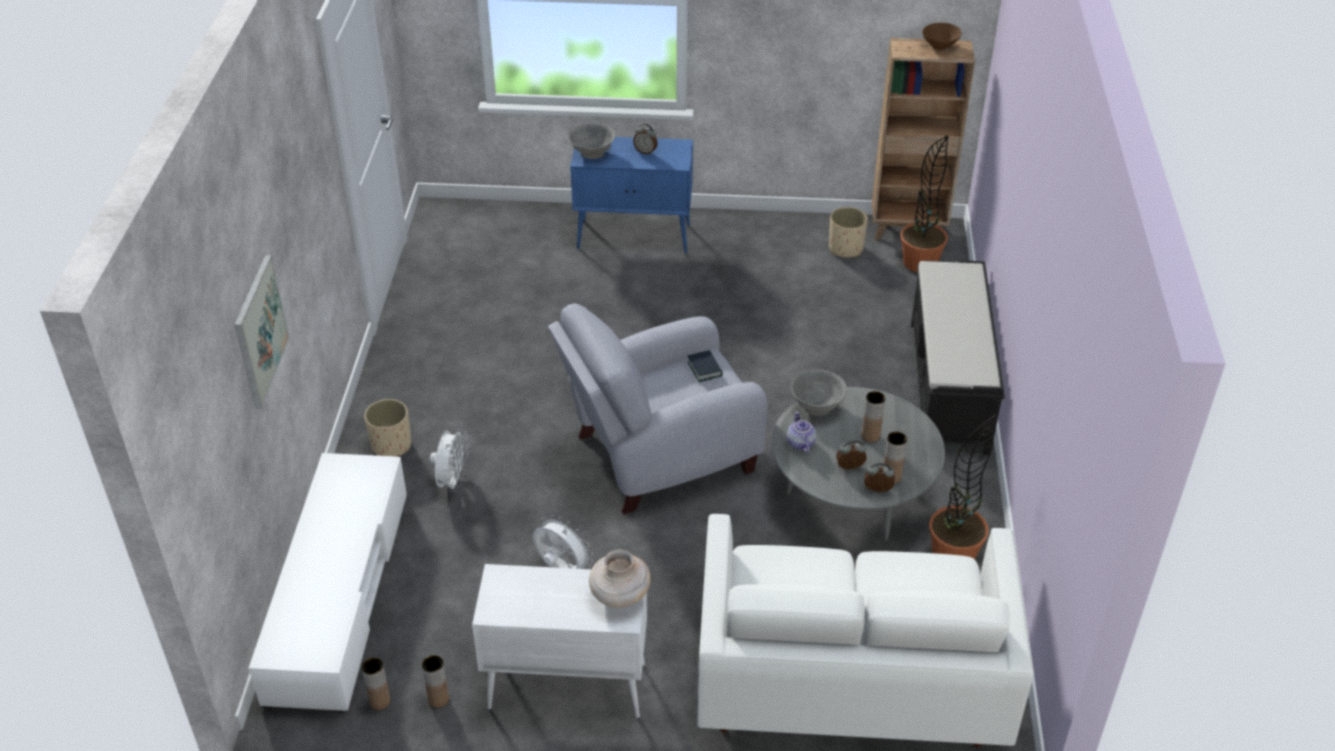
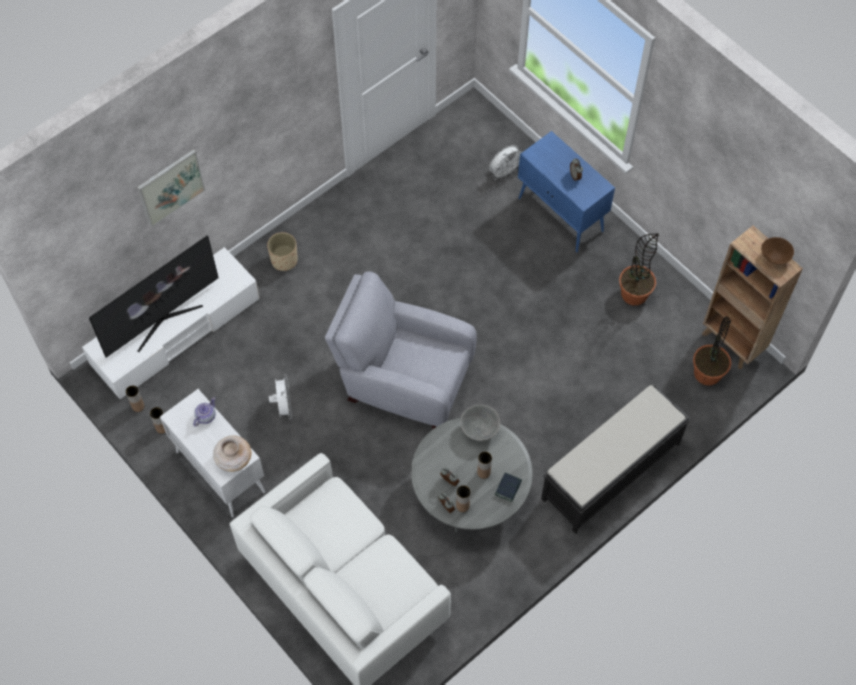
camera: 45 degrees right, 20 degrees up
white fan [430,429,469,492] -> white fan moved to [489,145,525,180]
grey bowl [568,123,616,159] -> none
book [687,350,722,382] -> book moved to [495,473,522,502]
teapot [787,411,816,453] -> teapot moved to [193,397,216,427]
beige planter [829,207,868,257] -> none
potted plant [930,414,996,560] -> potted plant moved to [619,234,659,306]
none -> television [89,235,219,358]

